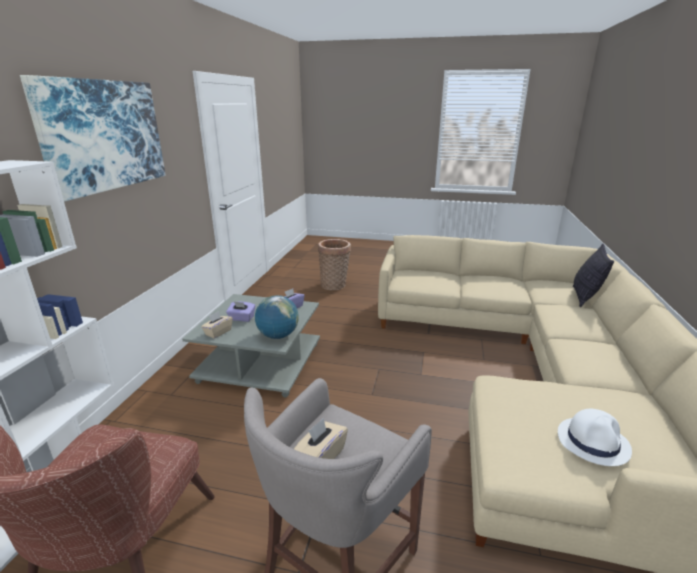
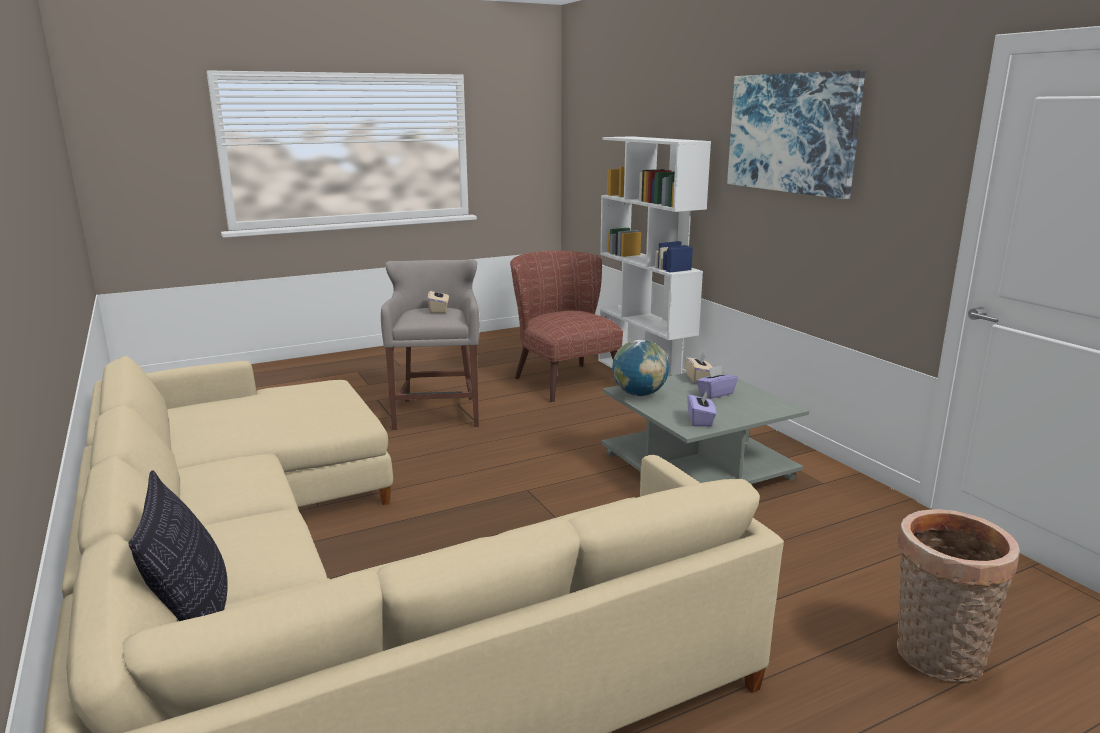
camera: 140 degrees right, 5 degrees down
white hat [558,409,632,466] -> none

